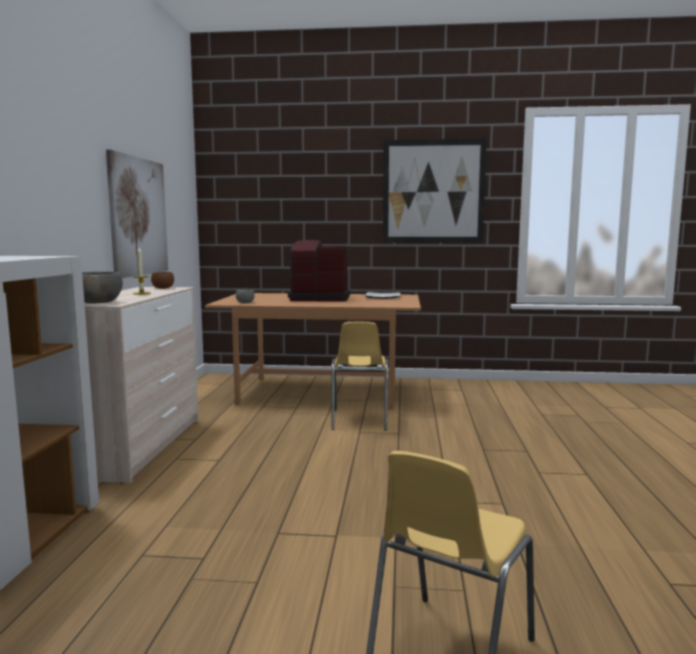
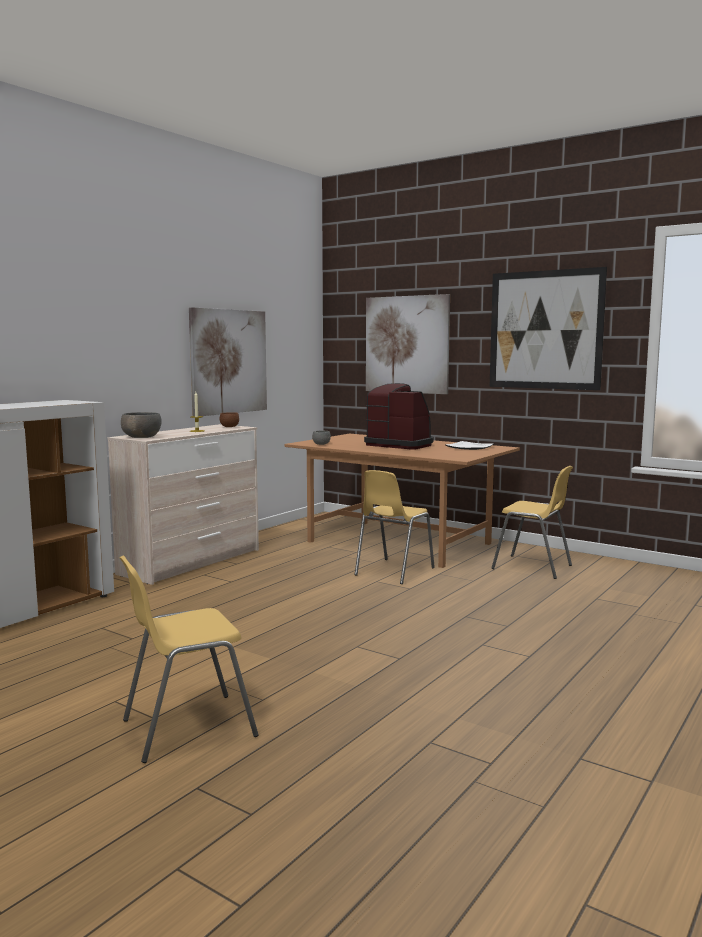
camera: 30 degrees right, 0 degrees up
none -> picture [366,294,450,394]
none -> yellow chair [491,466,573,579]

